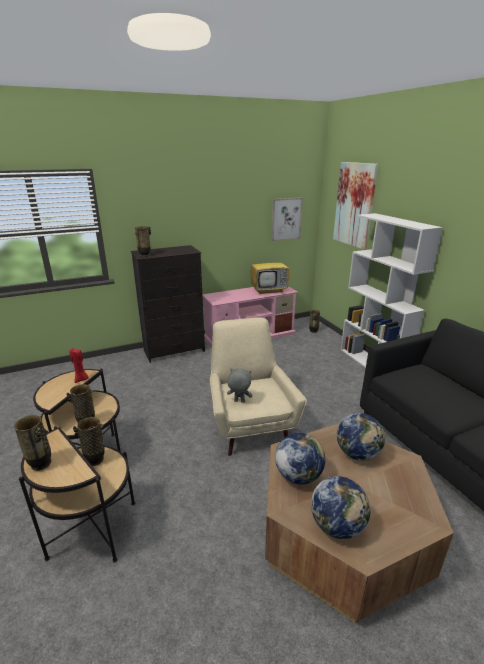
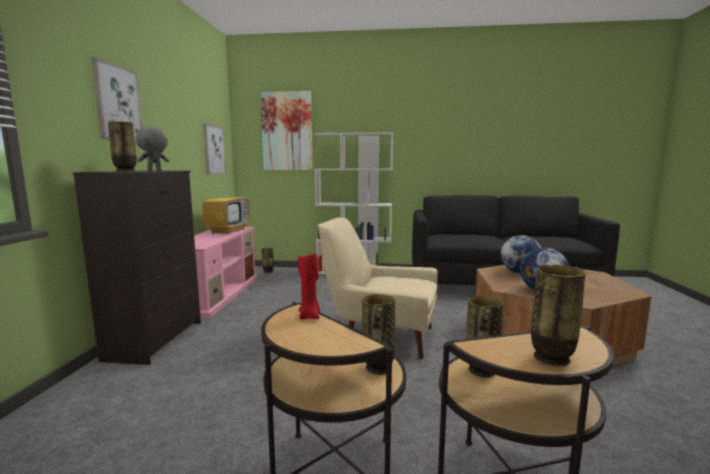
camera: 60 degrees left, 15 degrees down
grey plush toy [227,368,252,403] -> grey plush toy moved to [135,127,169,171]
globe [311,476,370,540] -> none
none -> picture [91,57,143,142]

